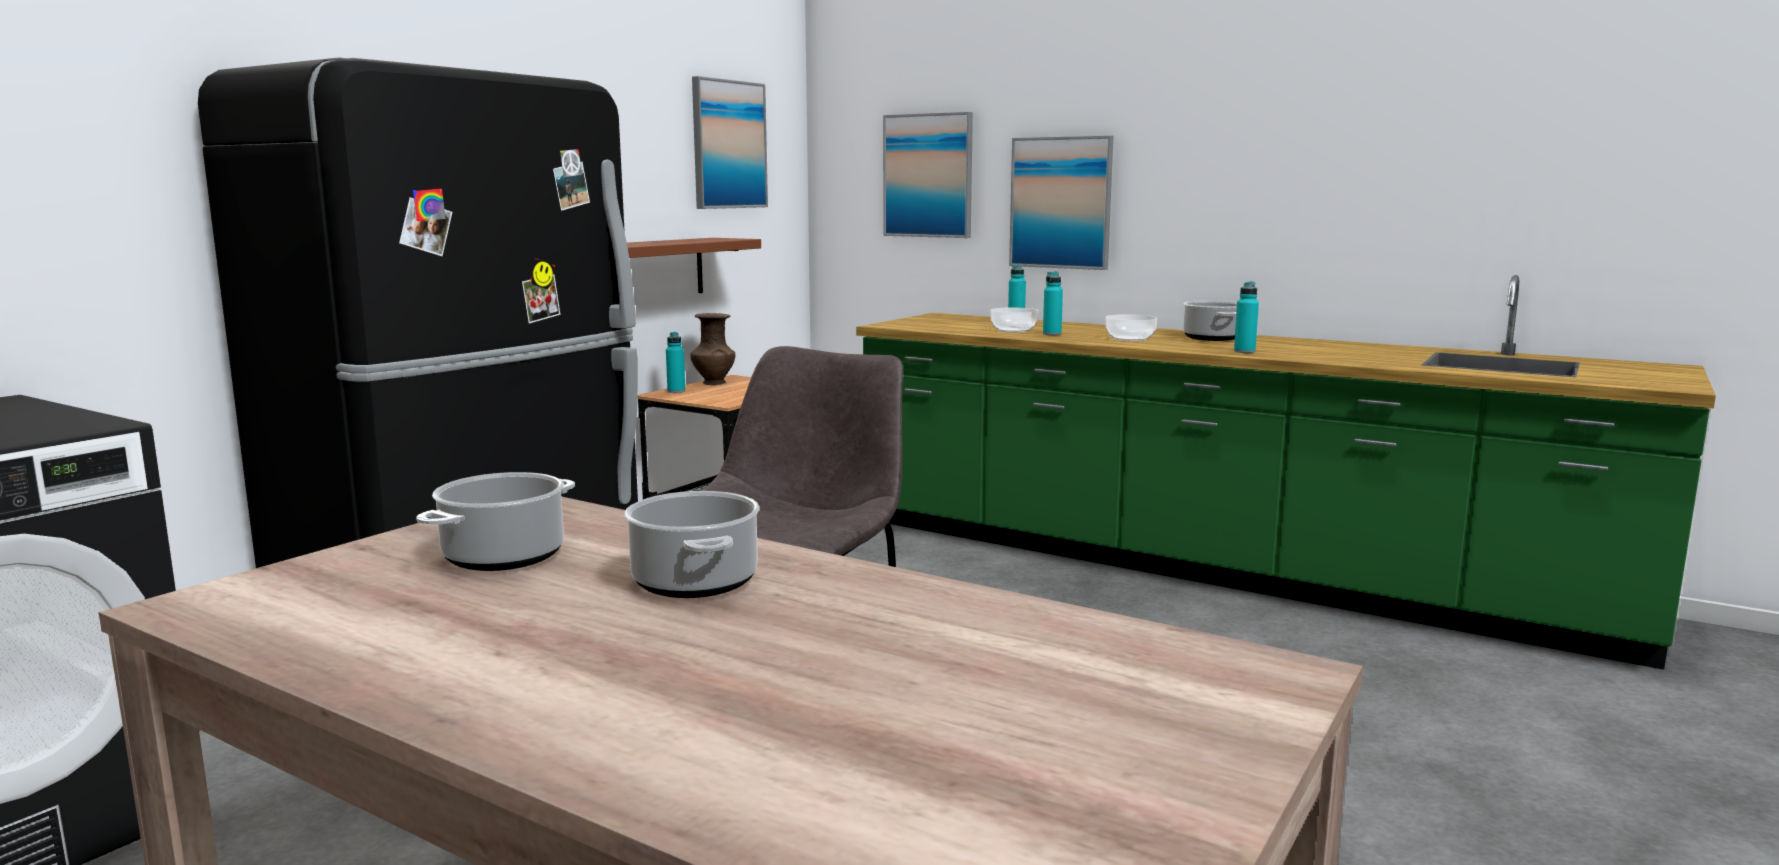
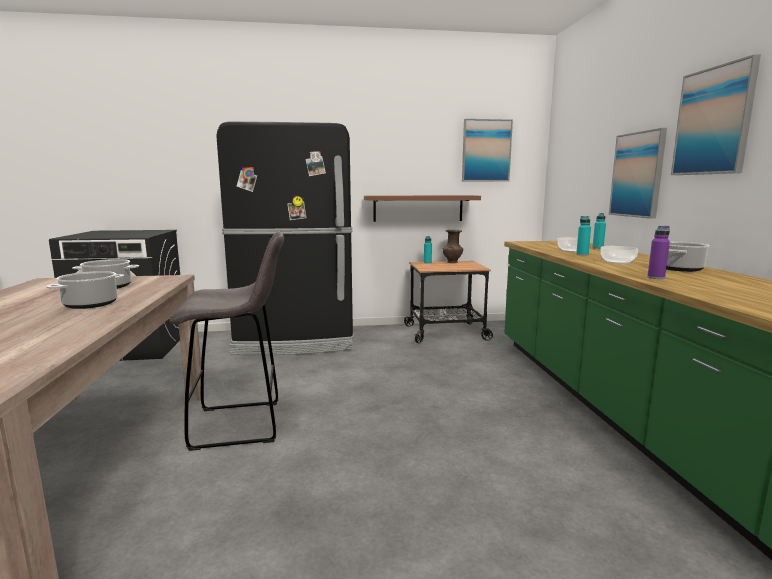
camera: 50 degrees right, 0 degrees up
picture [883,112,973,238] -> picture moved to [671,54,761,175]
turquoise bottle [1234,281,1259,353] -> purple bottle [647,226,670,279]

